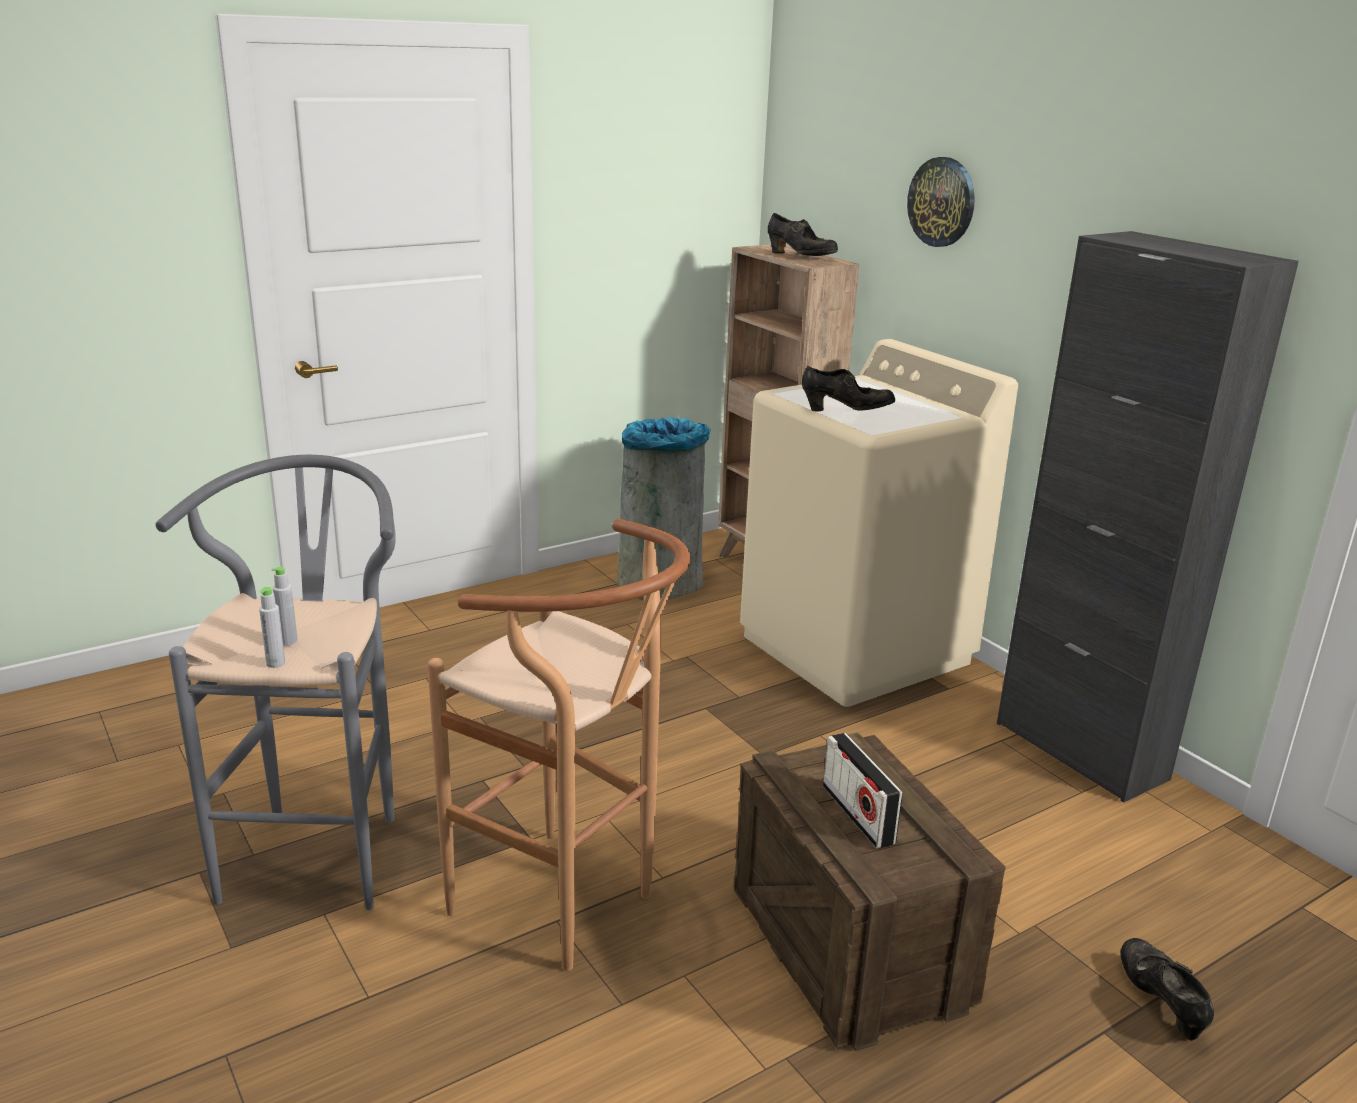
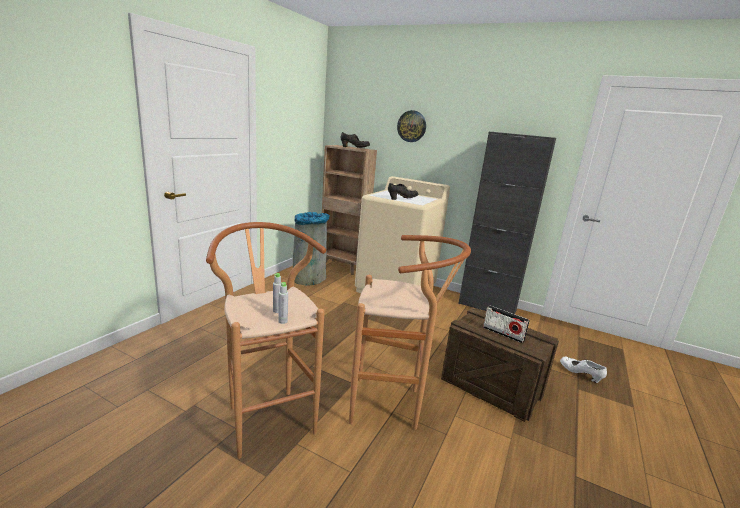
camera: 30 degrees left, 5 degrees down
grey stool [156,455,396,910] -> brown stool [206,222,326,459]
black shoe [1121,938,1214,1041] -> white shoe [560,357,607,383]

